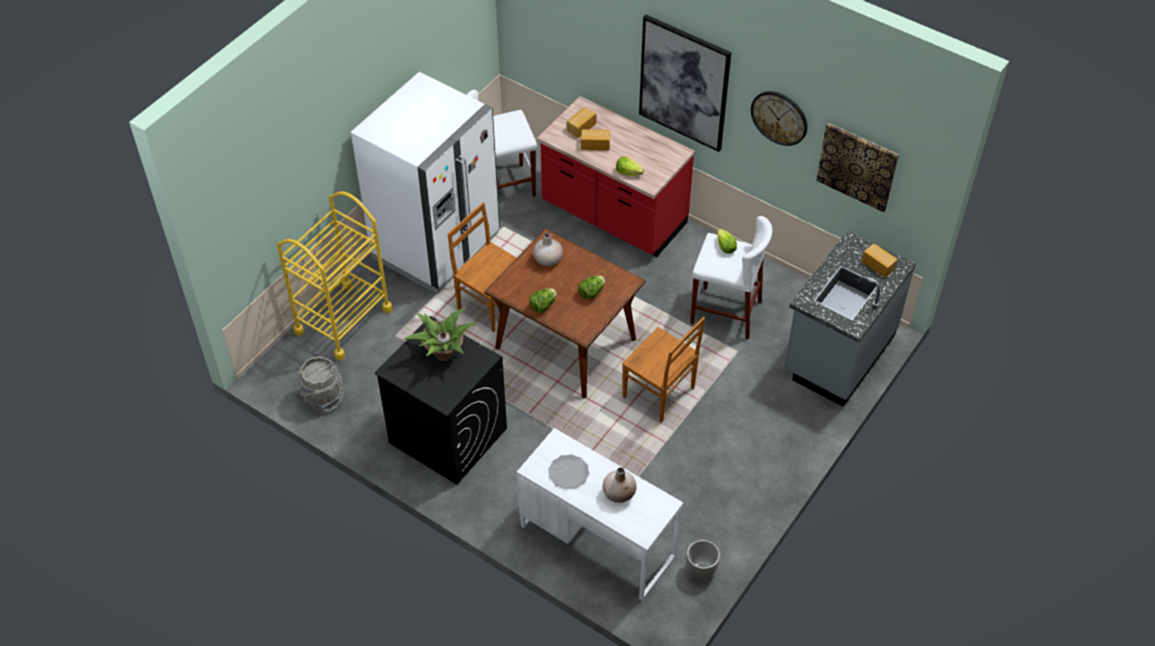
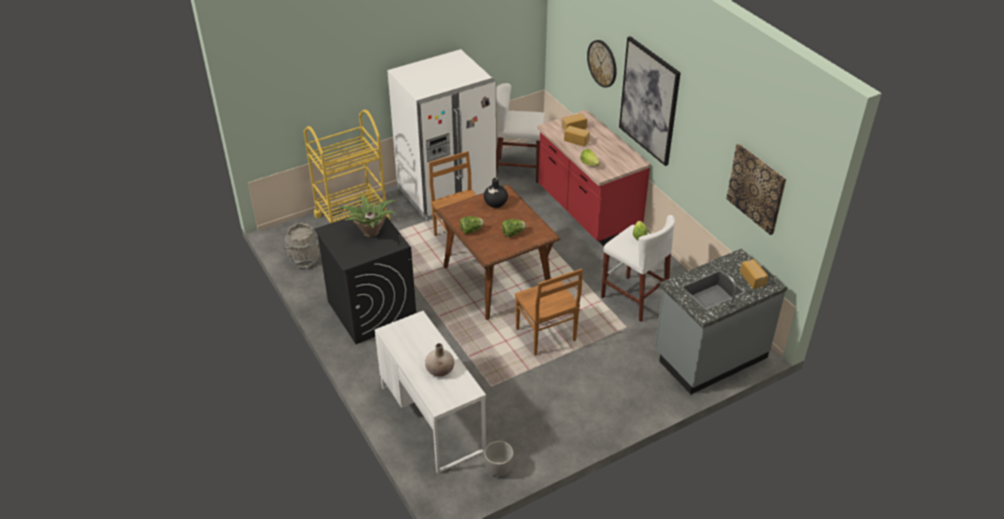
camera: 25 degrees right, 10 degrees down
beige vase [533,232,563,266] -> black vase [484,178,508,208]
plate [548,454,589,489] -> none
wall clock [751,91,807,146] -> wall clock moved to [587,40,617,88]

